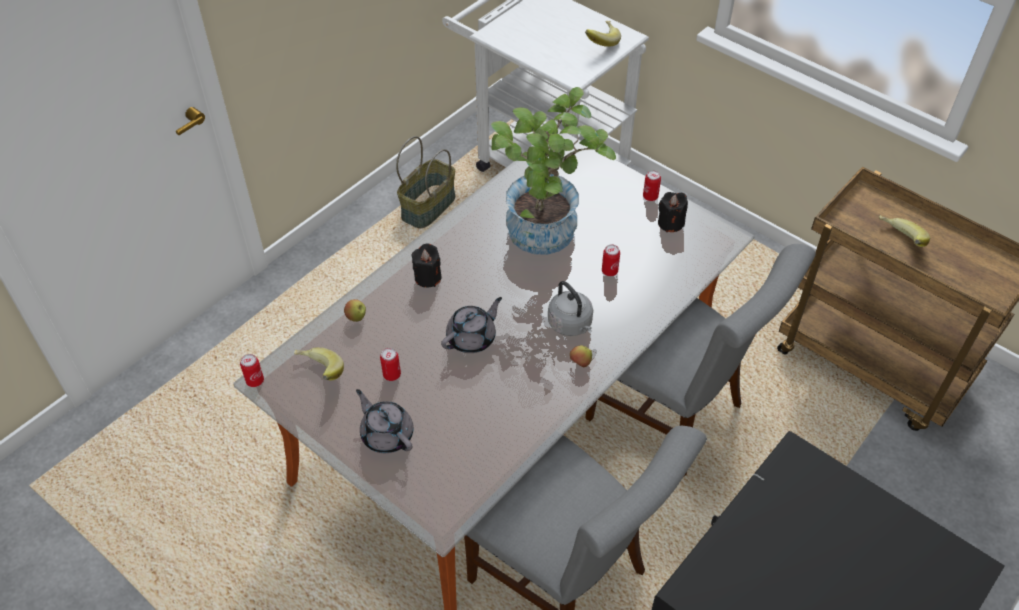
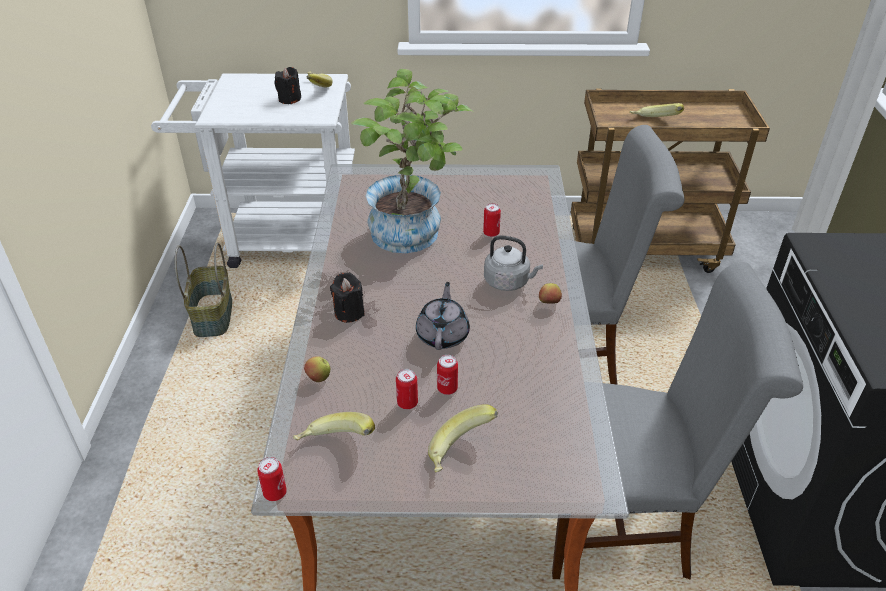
camera: 40 degrees left, 10 degrees down
grey teapot [356,389,414,453] -> banana [428,404,498,472]
can [643,170,661,201] -> can moved to [437,355,458,395]
black candle [658,192,688,232] -> black candle moved to [275,67,301,104]

